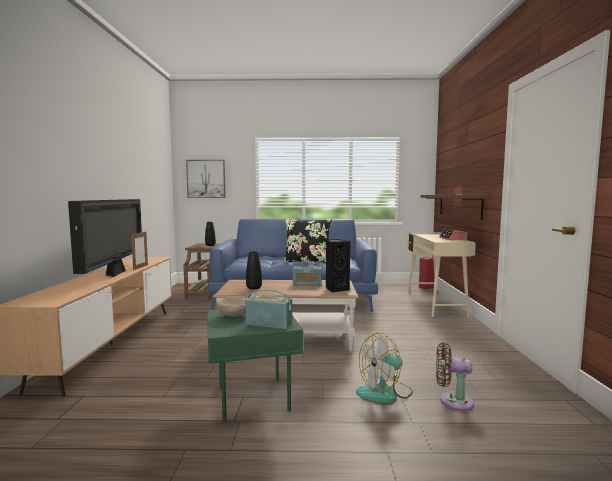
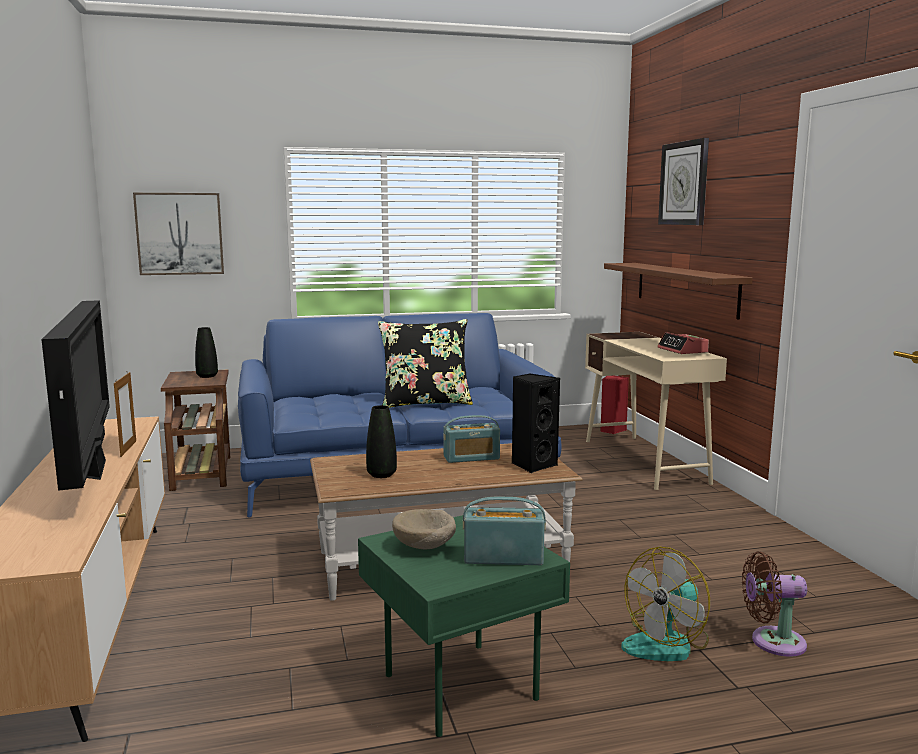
camera: 15 degrees left, 5 degrees up
none -> wall clock [658,138,709,225]

